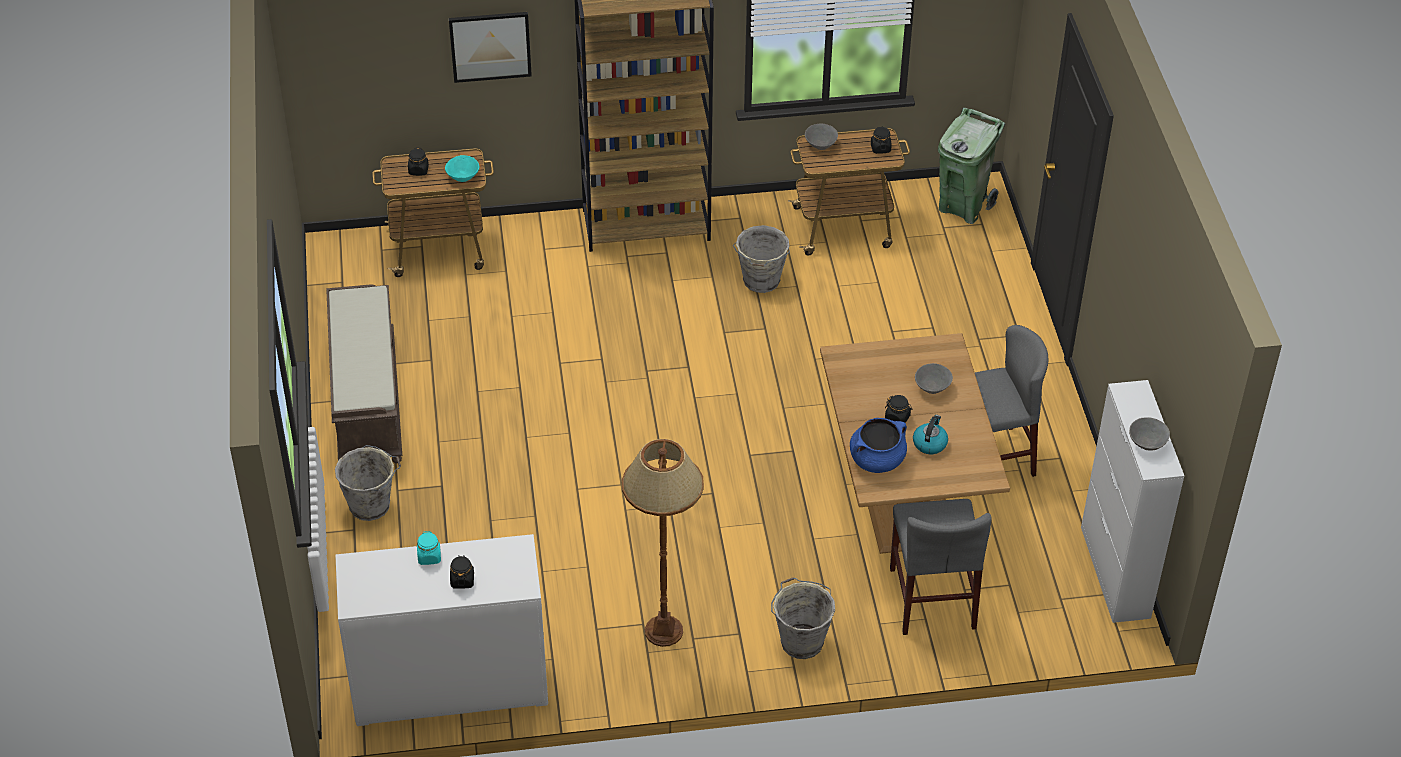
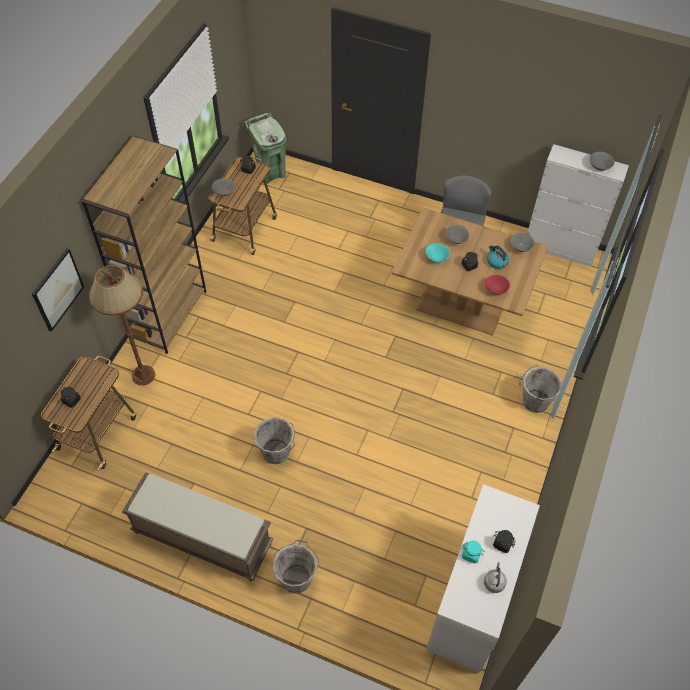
camera: 60 degrees left, 10 degrees up
turquoise bowl [445,155,479,182] -> turquoise bowl moved to [426,243,450,263]
brown floor lamp [622,439,704,647] -> brown floor lamp moved to [89,265,155,385]
grey bucket [733,225,790,293] -> grey bucket moved to [254,417,295,464]
blue cooking pot [850,418,907,473] -> red bowl [485,275,510,295]
grey chair [890,499,992,635] -> none
none -> grey kettle [484,562,507,593]
none -> grey bowl [511,232,534,252]

